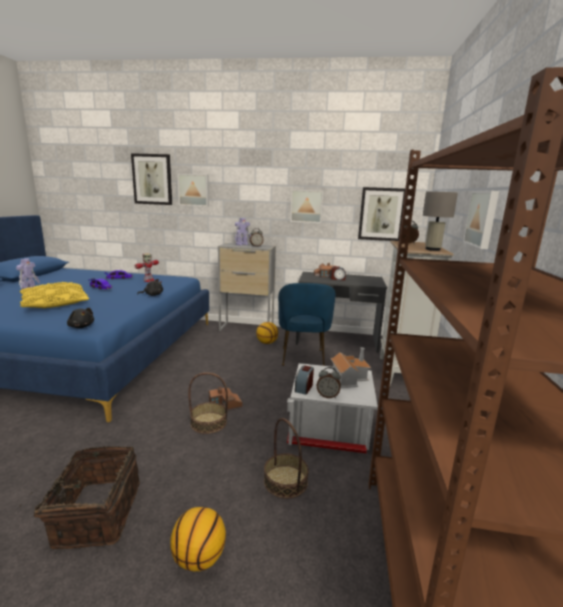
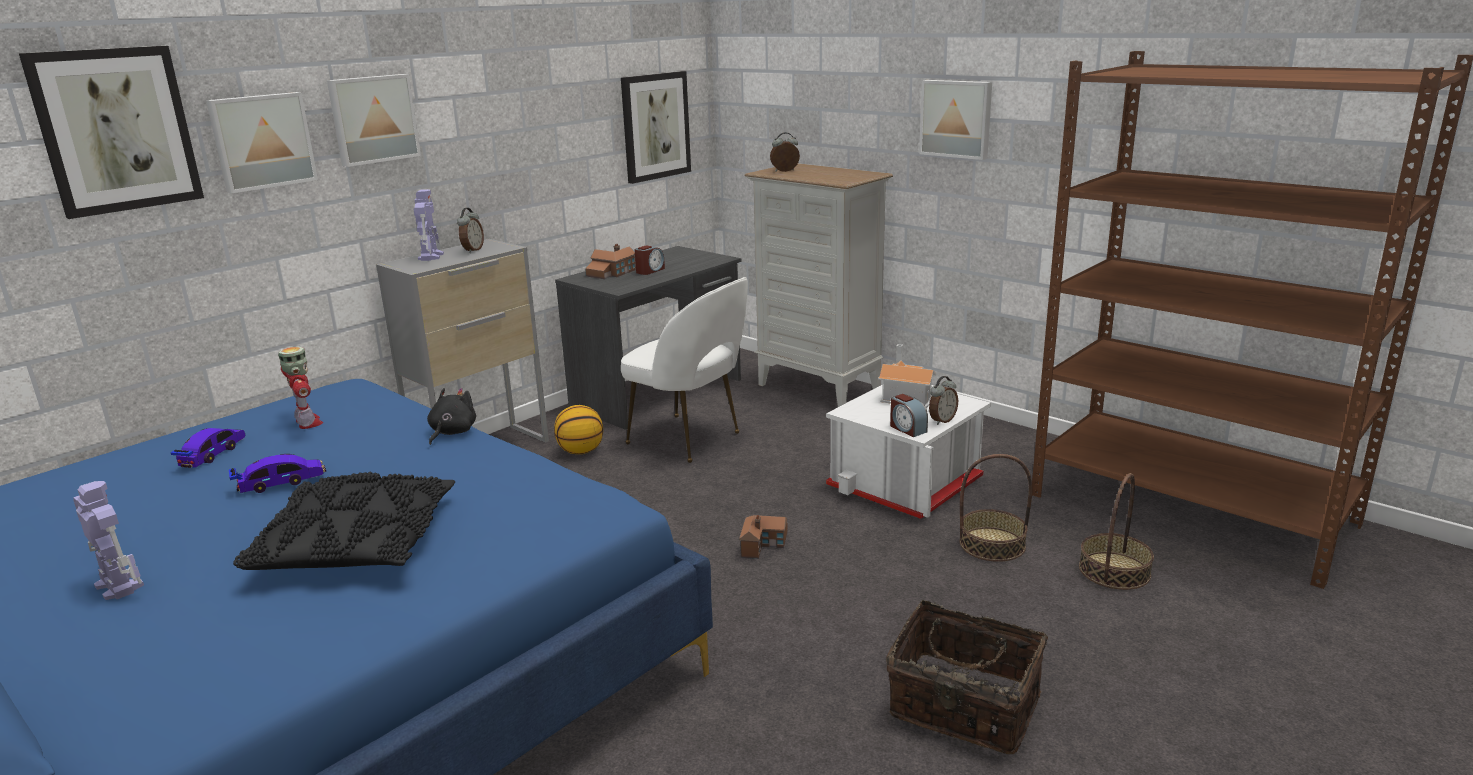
camera: 55 degrees left, 5 degrees up
yellow pillow [20,282,89,308] -> black pillow [233,472,455,570]
black plush toy [67,308,94,328] -> none
basketball [170,507,226,571] -> none
basket [188,372,228,434] -> basket moved to [1079,473,1154,590]
blue chair [278,283,336,366] -> white chair [621,277,748,463]
picture [290,189,324,223] -> picture moved to [327,74,421,167]
grey table lamp [423,191,458,251] -> none

